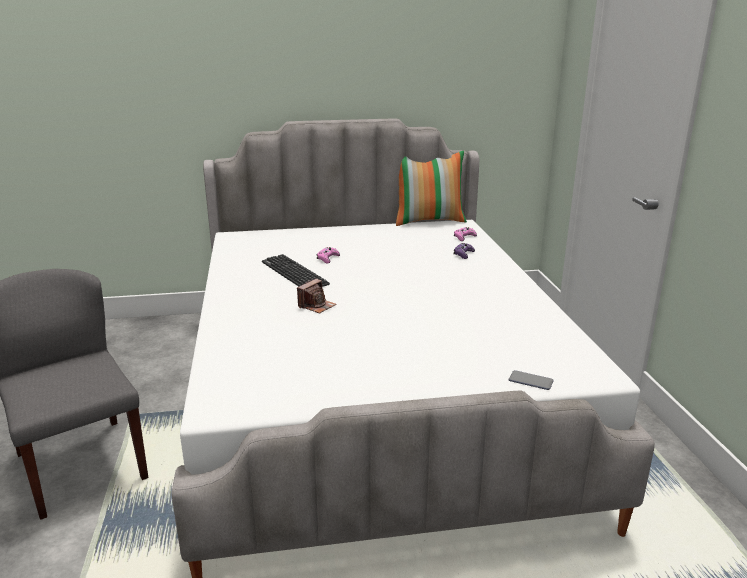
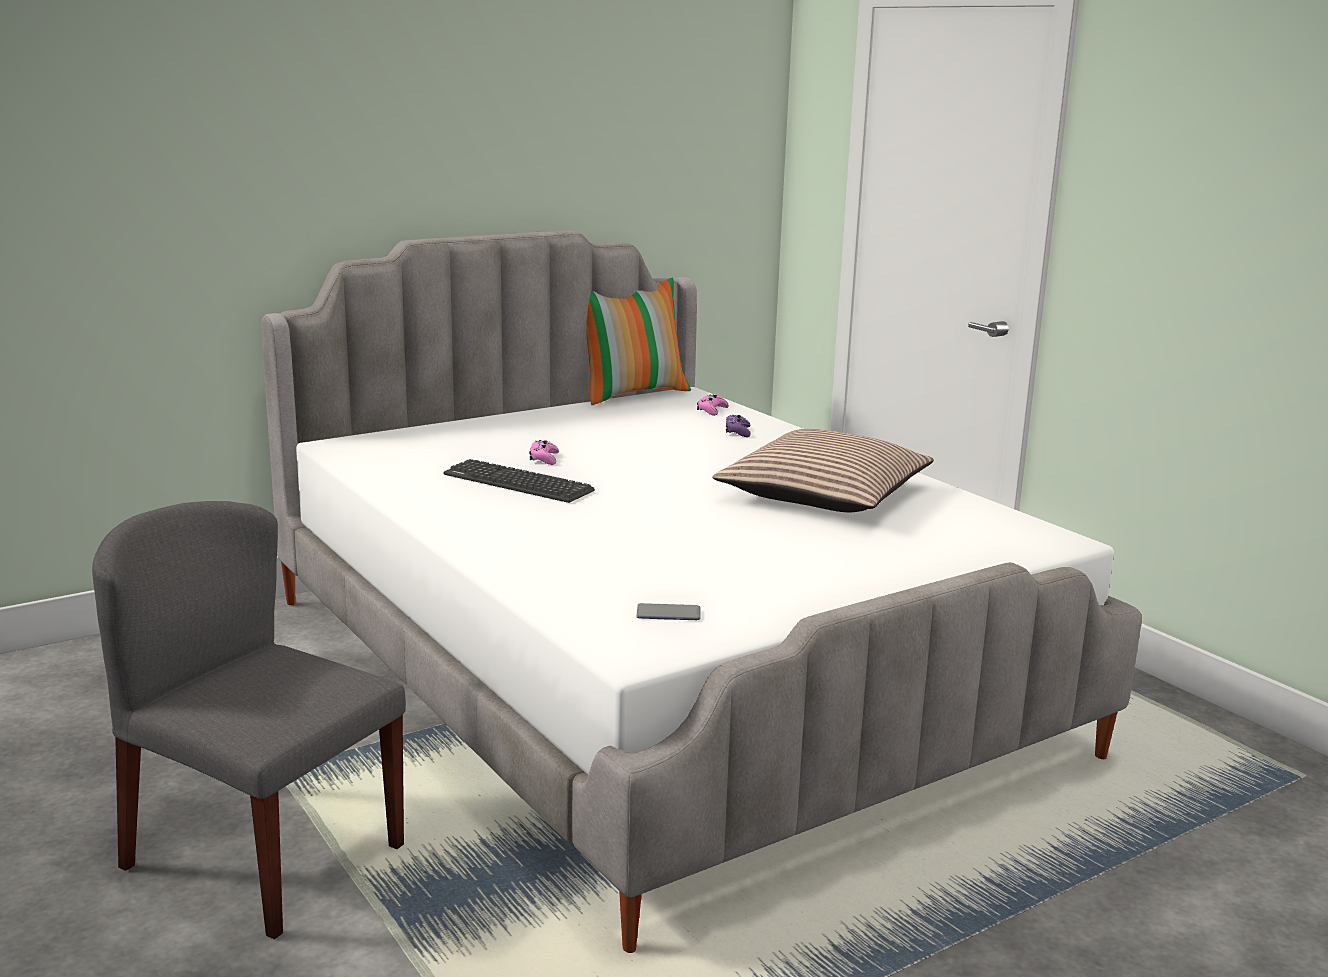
camera: 25 degrees left, 5 degrees down
camera [297,279,337,314] -> none
phone [508,370,554,390] -> phone moved to [636,603,701,620]
none -> pillow [713,429,934,512]

